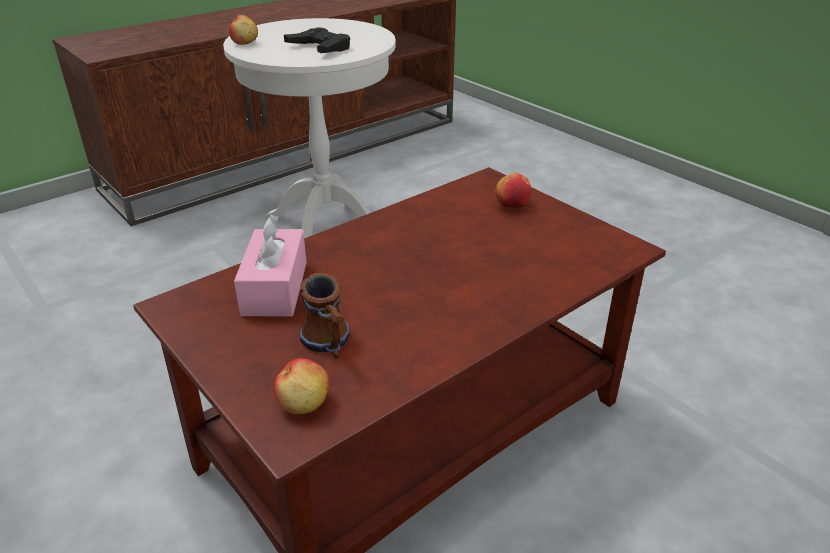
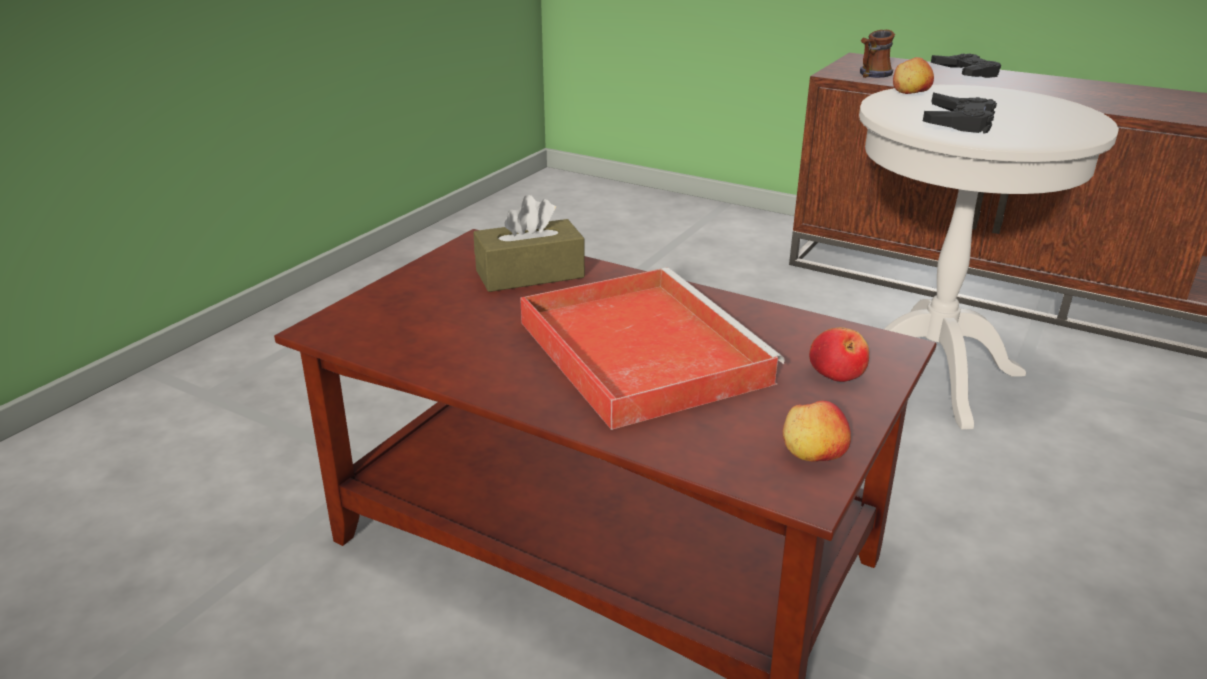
camera: 70 degrees right, 5 degrees down
pink tissue box [234,214,307,316] -> brown tissue box [473,195,585,292]
apple [274,358,329,414] -> apple moved to [783,400,851,461]
mug [300,273,350,358] -> mug moved to [860,30,895,78]
none -> red tray [520,268,785,430]
none -> black game controller [931,54,1001,78]

